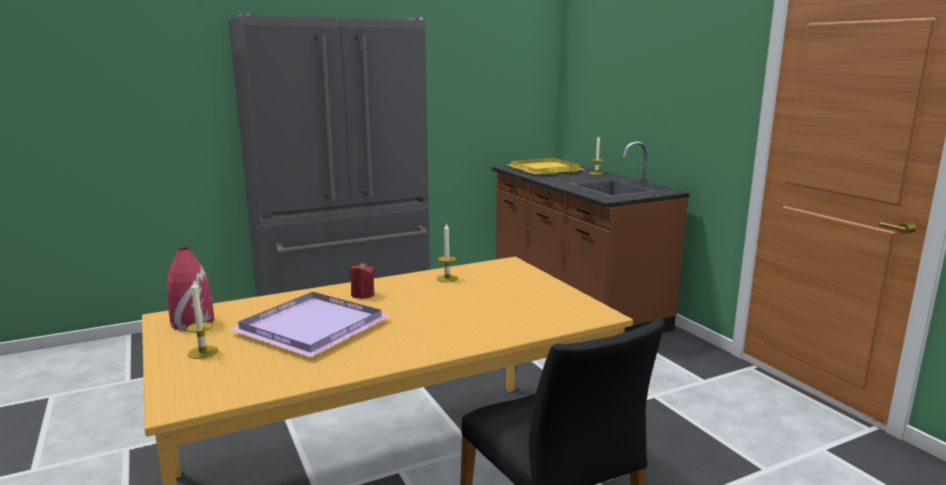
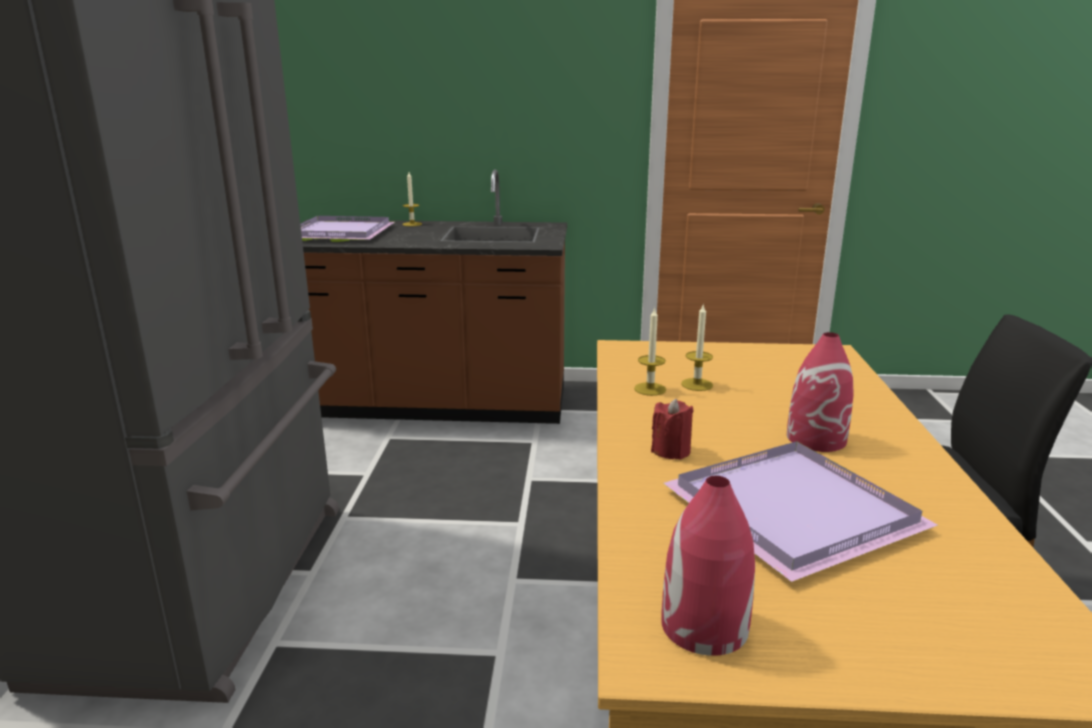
camera: 60 degrees left, 5 degrees up
candle [186,281,218,359] -> candle moved to [681,303,713,391]
yellow tray [508,158,585,175] -> purple tray [300,216,395,242]
none -> red vase [787,332,854,452]

